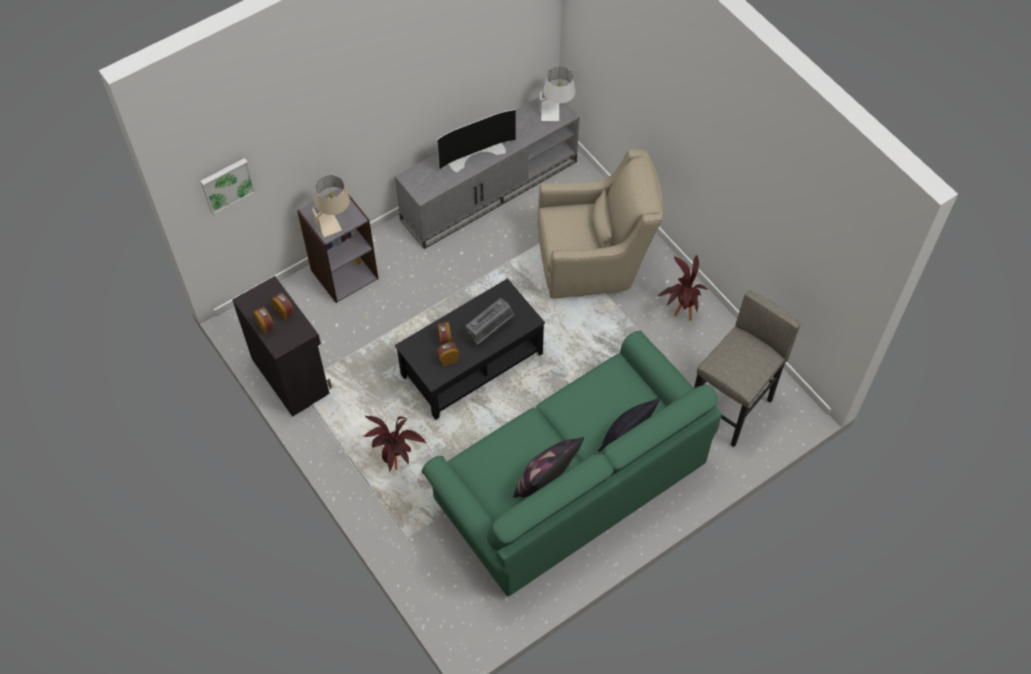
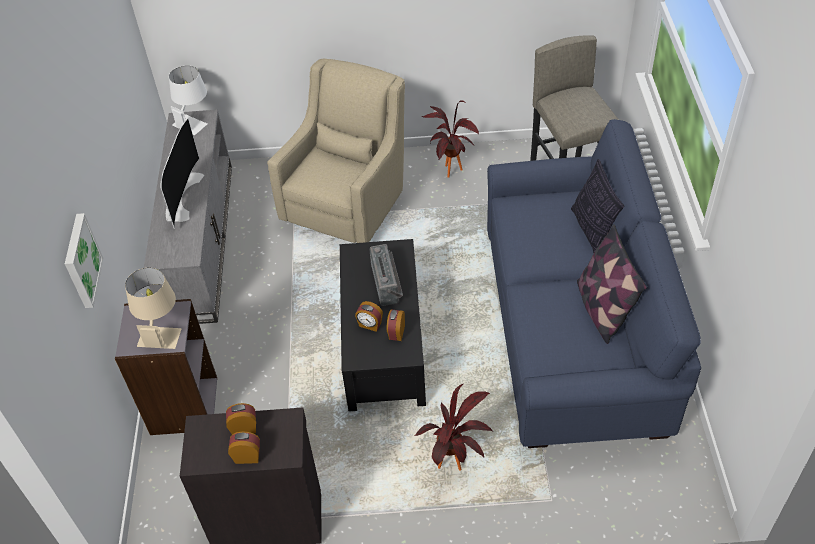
camera: 55 degrees left, 10 degrees down
picture [200,158,256,215] -> picture moved to [65,213,103,308]
green sofa [422,331,722,596] -> blue sofa [487,119,701,448]

